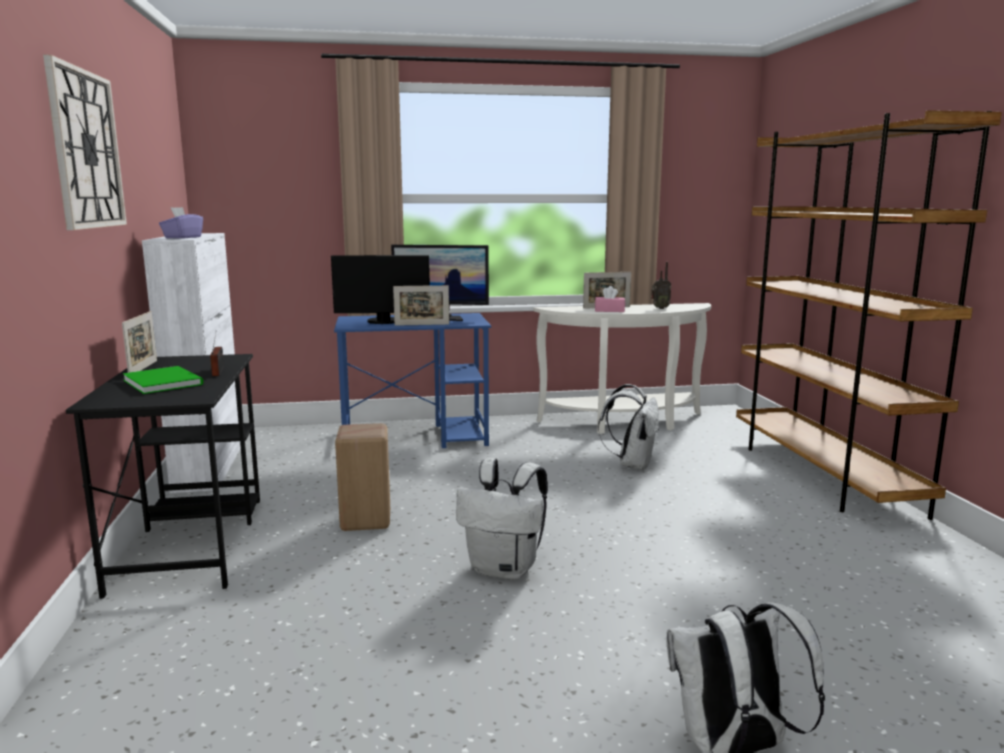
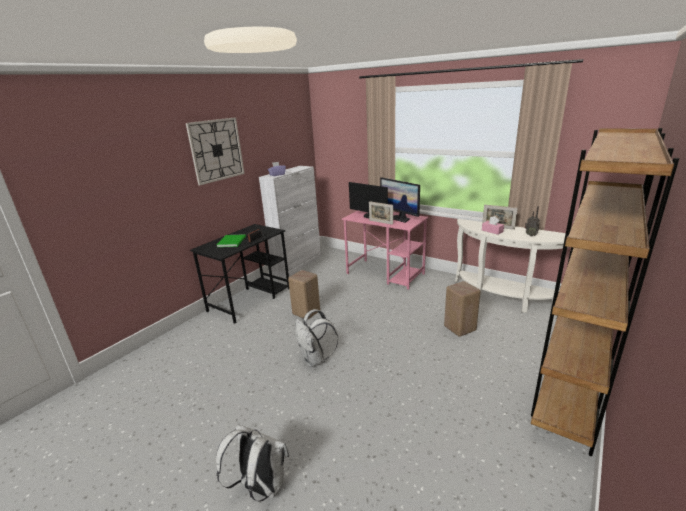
camera: 45 degrees right, 10 degrees up
picture frame [122,311,157,373] -> none
blue desk [334,313,491,448] -> pink desk [342,211,429,290]
white backpack [598,384,660,470] -> beige stool [444,281,480,337]

